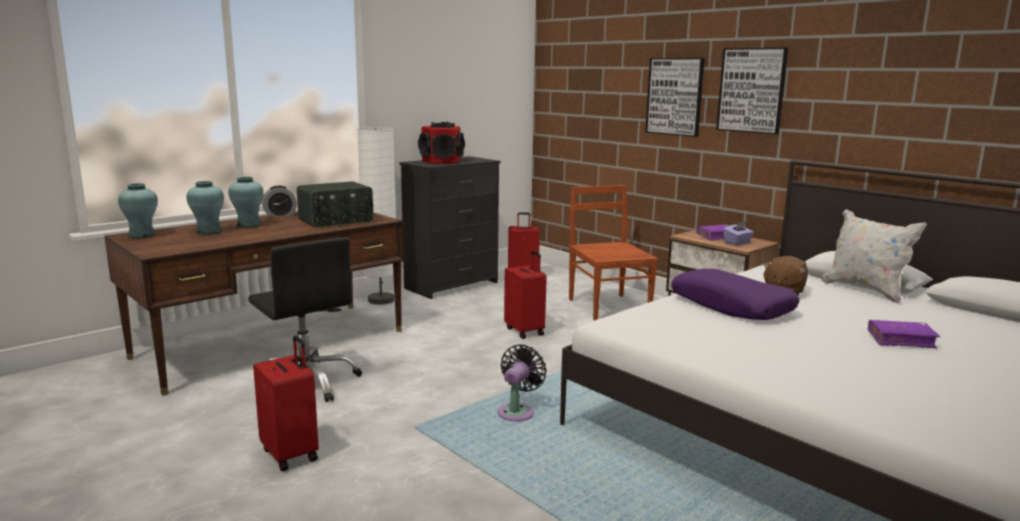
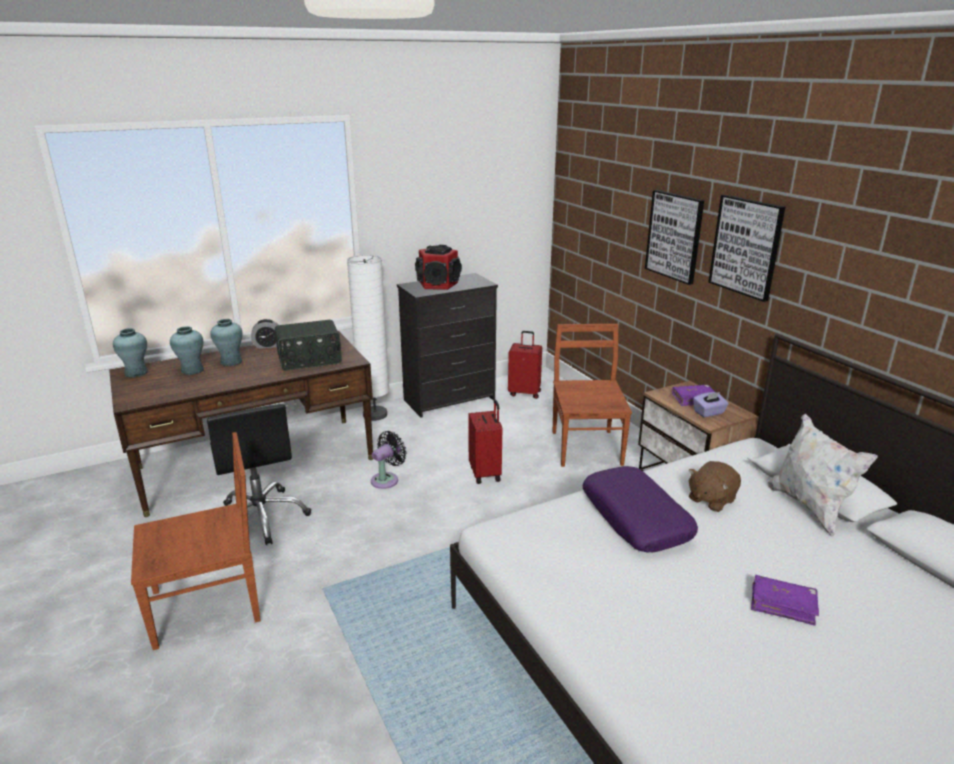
camera: 15 degrees right, 10 degrees up
red suitcase [253,336,319,471] -> brown chair [131,432,261,650]
black fan [498,344,547,421] -> black fan moved to [371,431,407,489]

